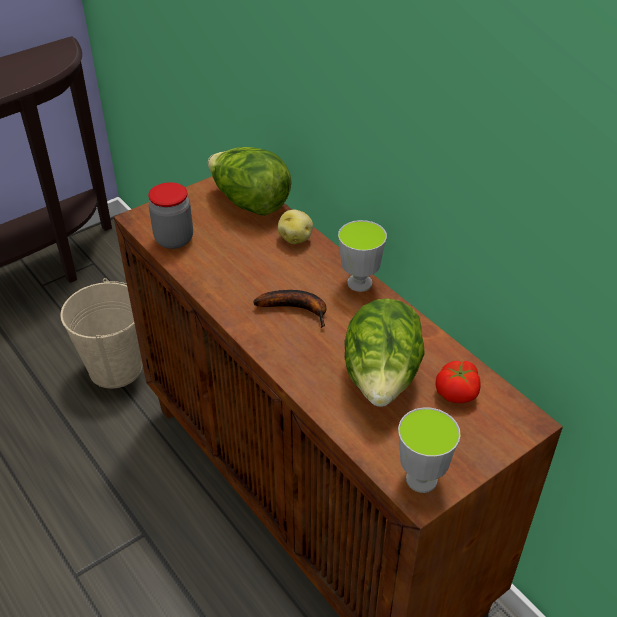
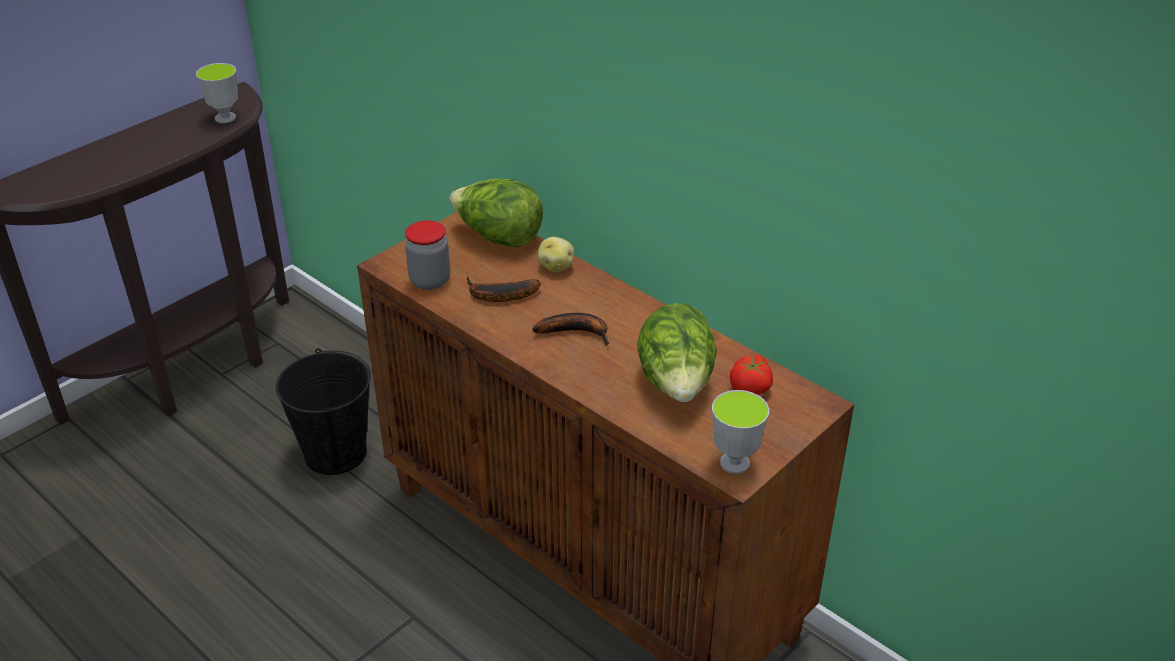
camera: 10 degrees left, 5 degrees down
beige bucket [61,278,142,389] -> black bucket [276,348,371,475]
cup [338,220,387,292] -> cup moved to [196,63,238,123]
none -> banana [467,277,541,302]

